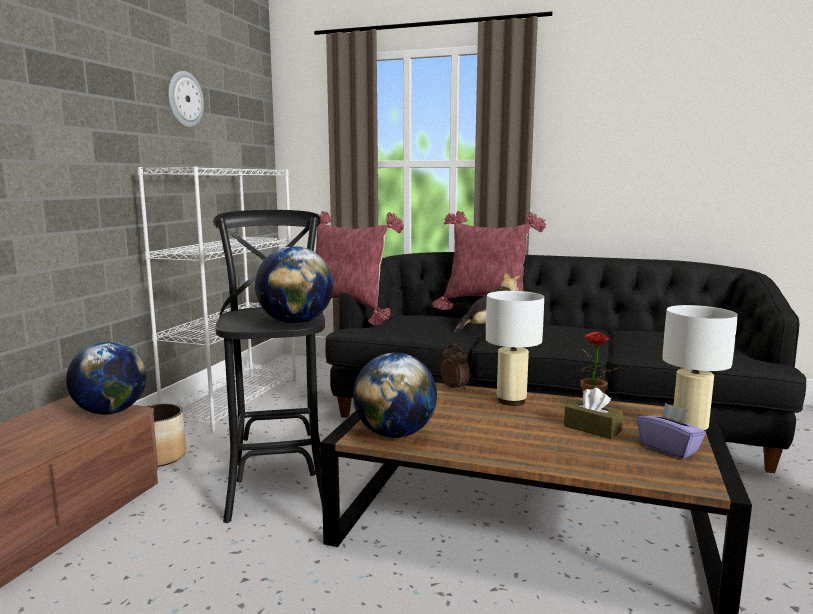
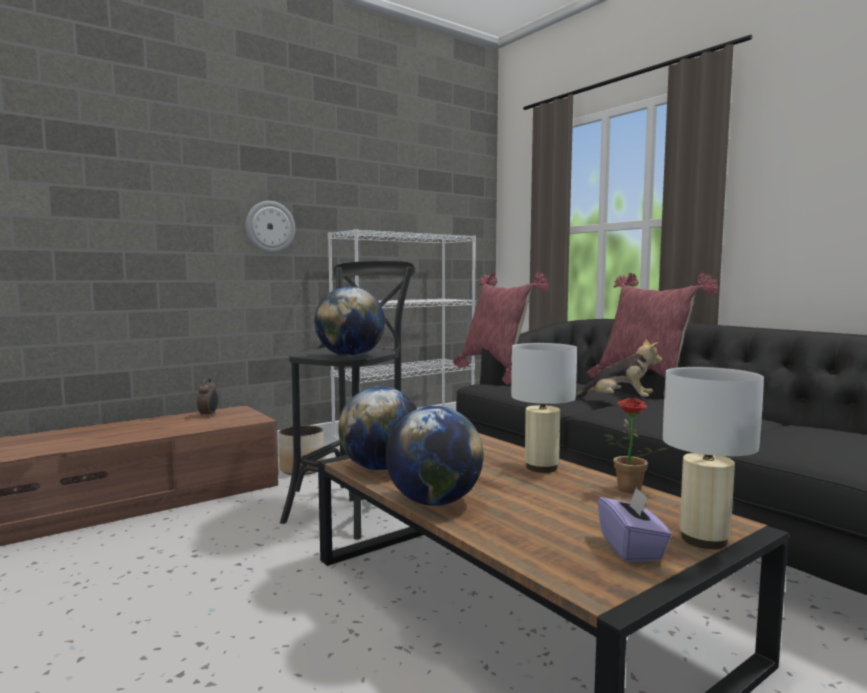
camera: 35 degrees right, 5 degrees down
globe [66,341,147,415] -> globe moved to [386,406,484,506]
wall clock [168,71,204,128] -> wall clock moved to [246,201,295,253]
alarm clock [440,344,470,391] -> alarm clock moved to [197,378,218,417]
brown tissue box [564,387,623,439] -> none

